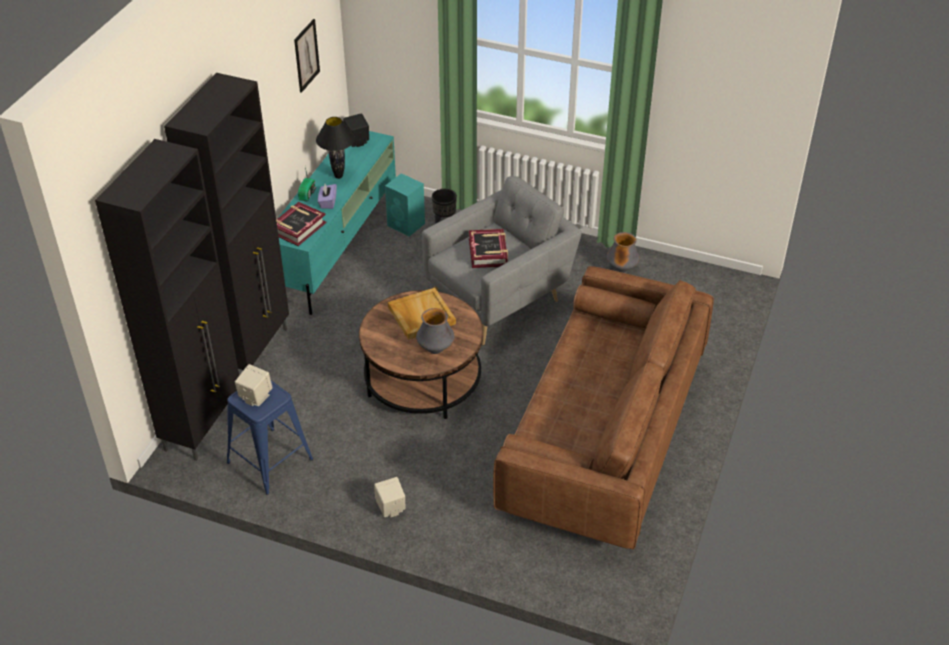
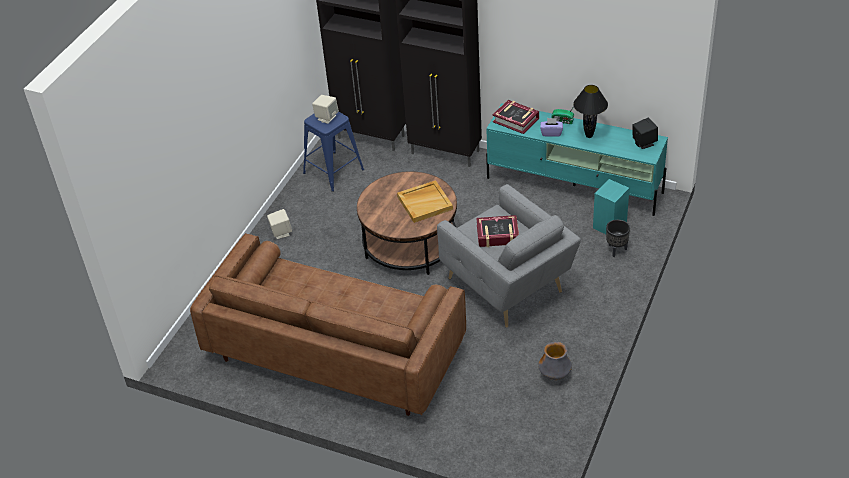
camera: 95 degrees right, 0 degrees up
picture [294,19,320,93] -> none
vase [416,308,455,354] -> none

